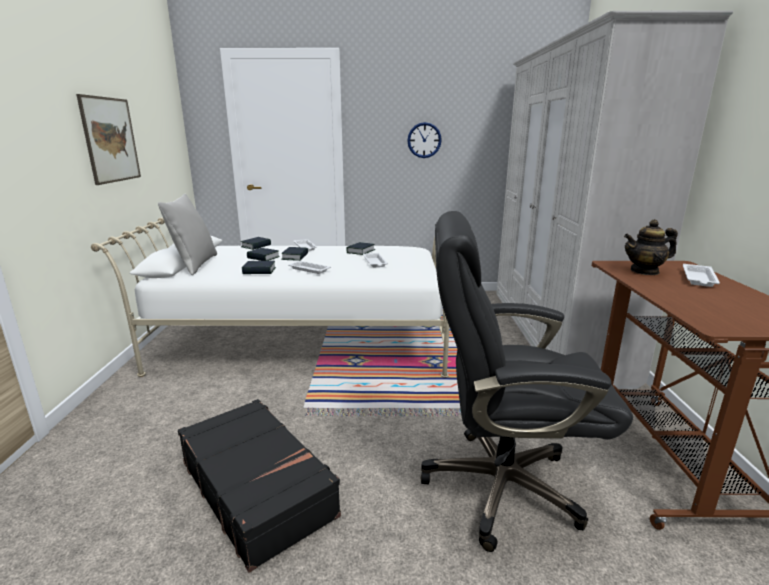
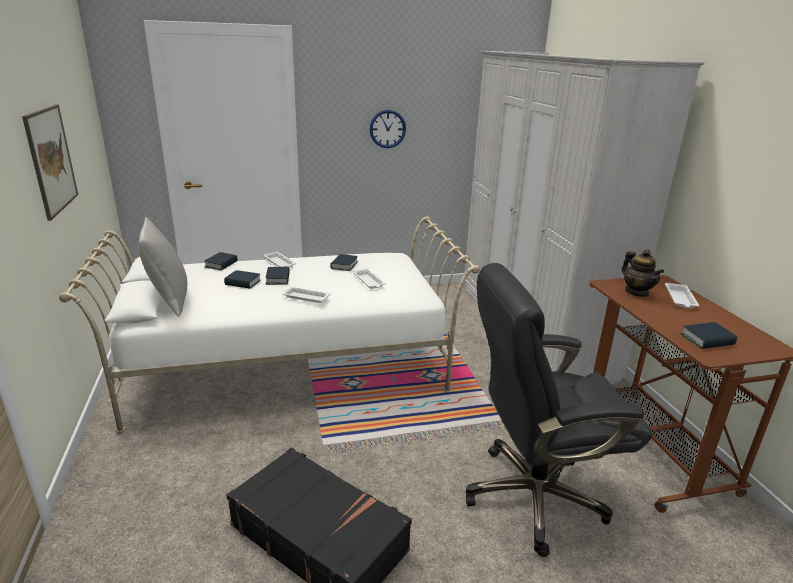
camera: 15 degrees left, 5 degrees up
book [242,261,276,274] -> book moved to [681,322,737,349]
teapot [624,219,678,275] -> teapot turned 90 degrees counterclockwise [621,249,664,297]

